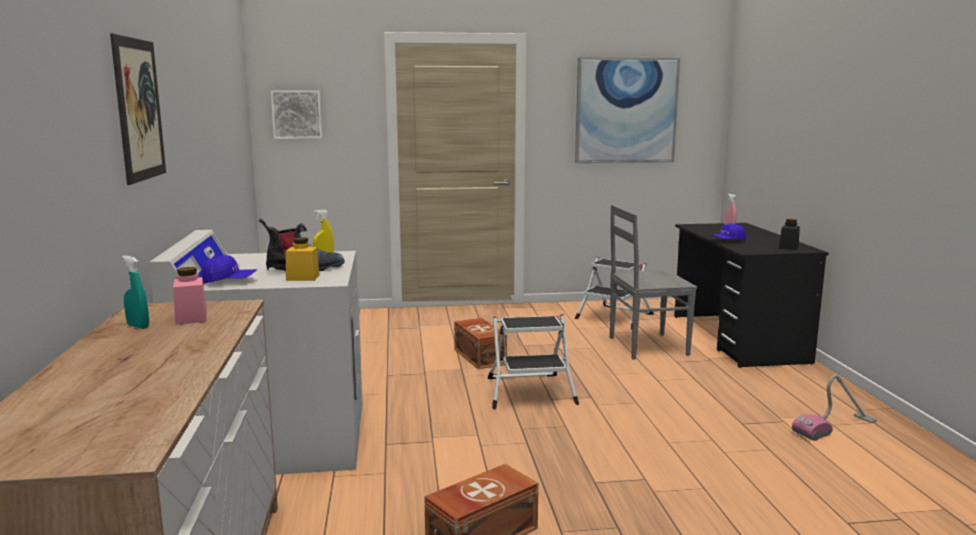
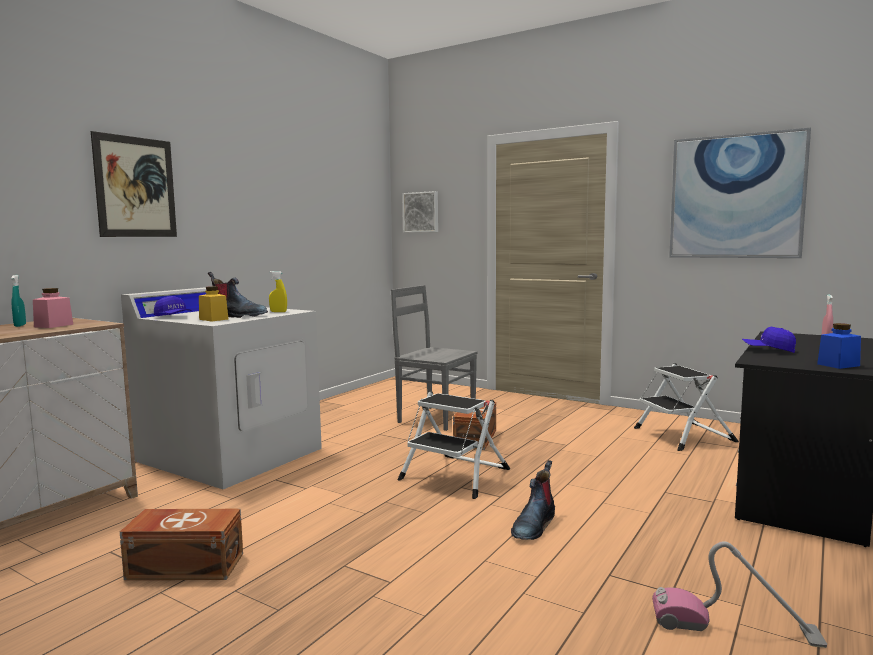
camera: 40 degrees right, 5 degrees down
grey chair [610,204,697,359] -> grey chair moved to [391,285,477,431]
black jar [779,219,800,250] -> blue jar [817,323,861,369]
none -> boot [511,460,555,540]

